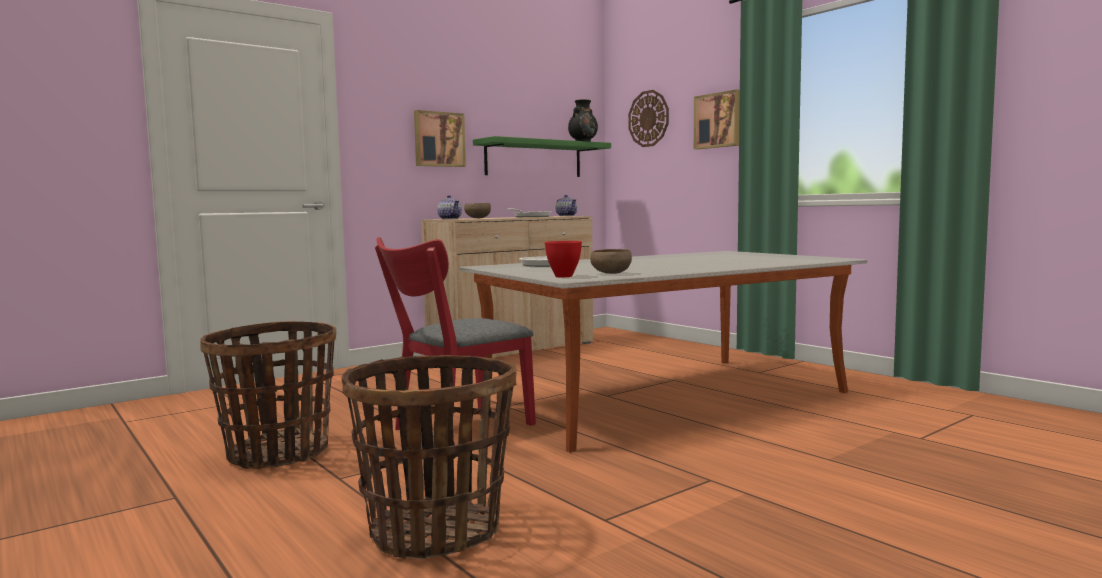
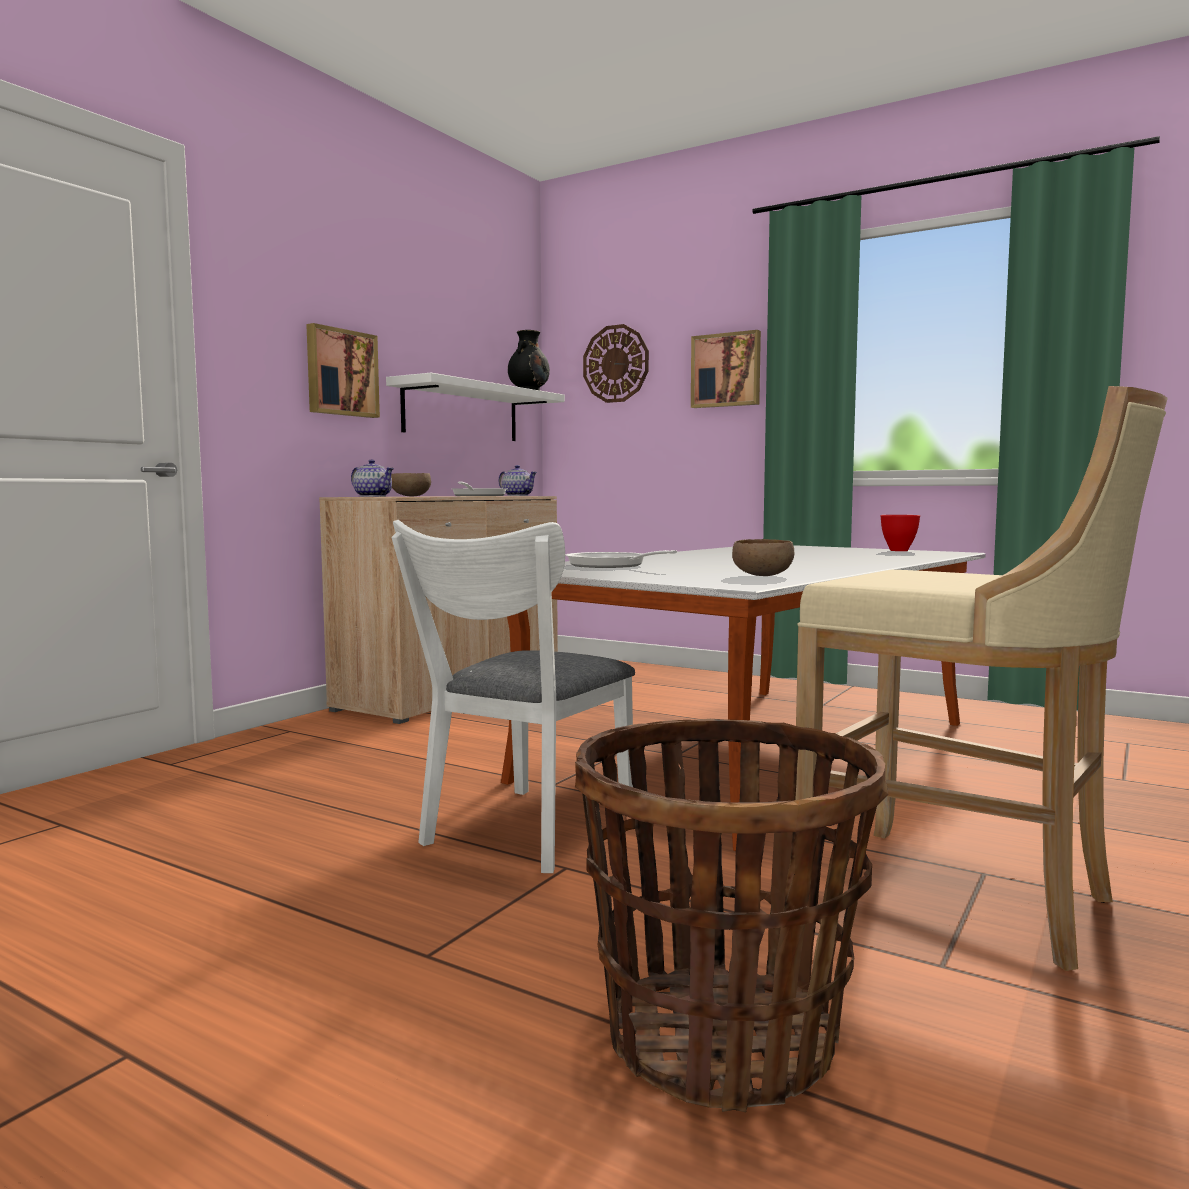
camera: 20 degrees left, 0 degrees up
basket [200,321,336,469] -> none
red chair [375,237,536,430] -> white chair [391,520,635,873]
green shelf [473,136,611,177] -> white shelf [386,373,565,441]
red bowl [545,241,582,277] -> red bowl moved to [881,515,920,551]
none -> beige stool [795,386,1168,971]

